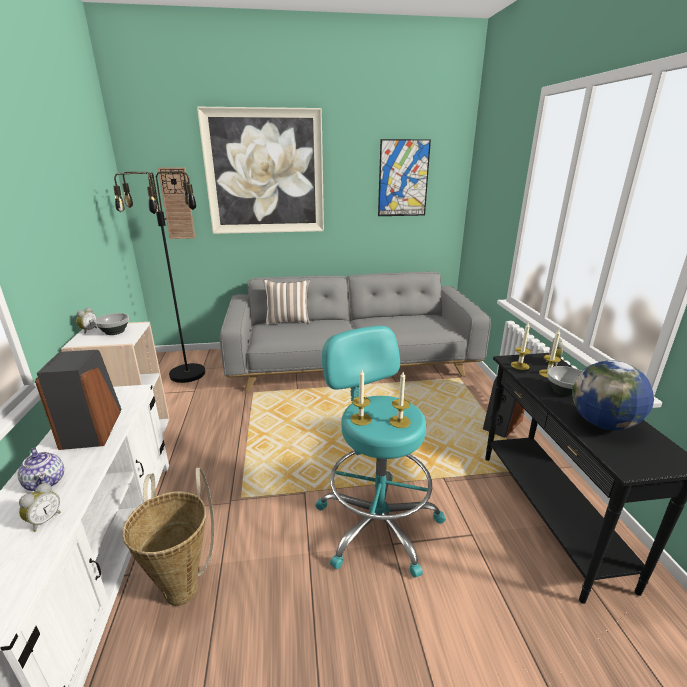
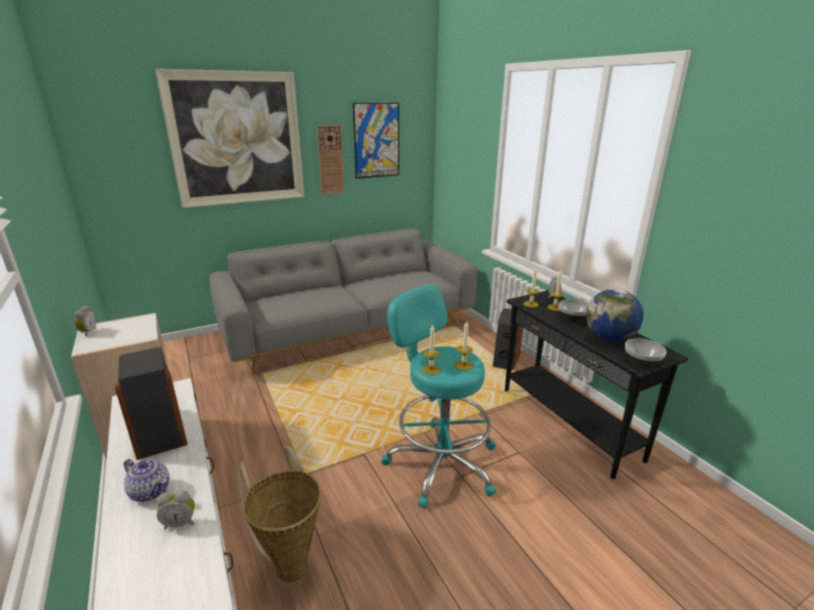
camera: 20 degrees left, 0 degrees up
alarm clock [19,483,61,532] -> alarm clock turned 75 degrees clockwise [156,490,195,530]
bowl [94,313,129,335] -> bowl moved to [625,338,667,368]
floor lamp [113,171,205,383] -> none
wall clock [158,168,195,239] -> wall clock moved to [317,125,345,195]
pillow [264,280,310,325] -> none

